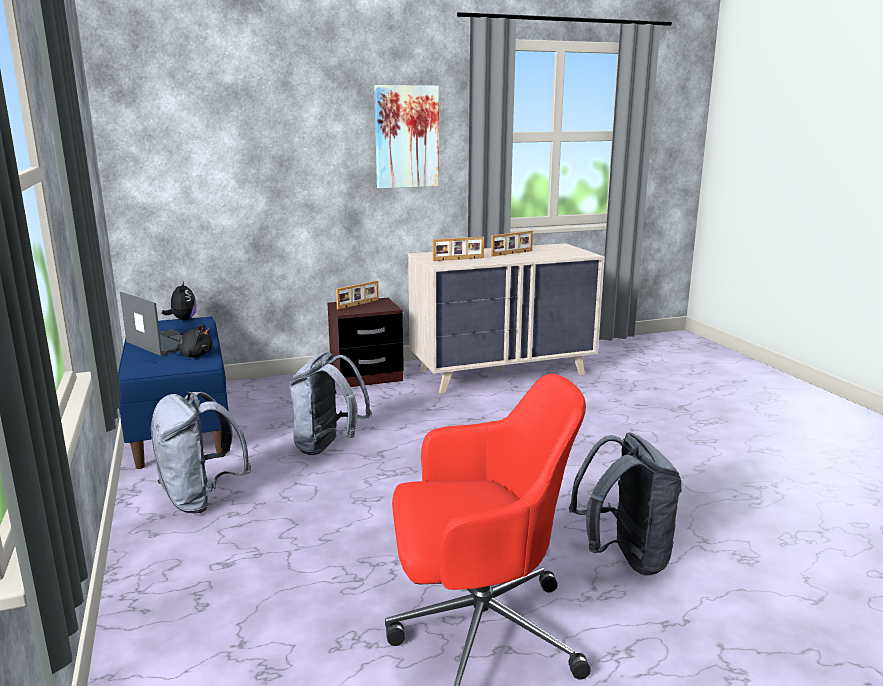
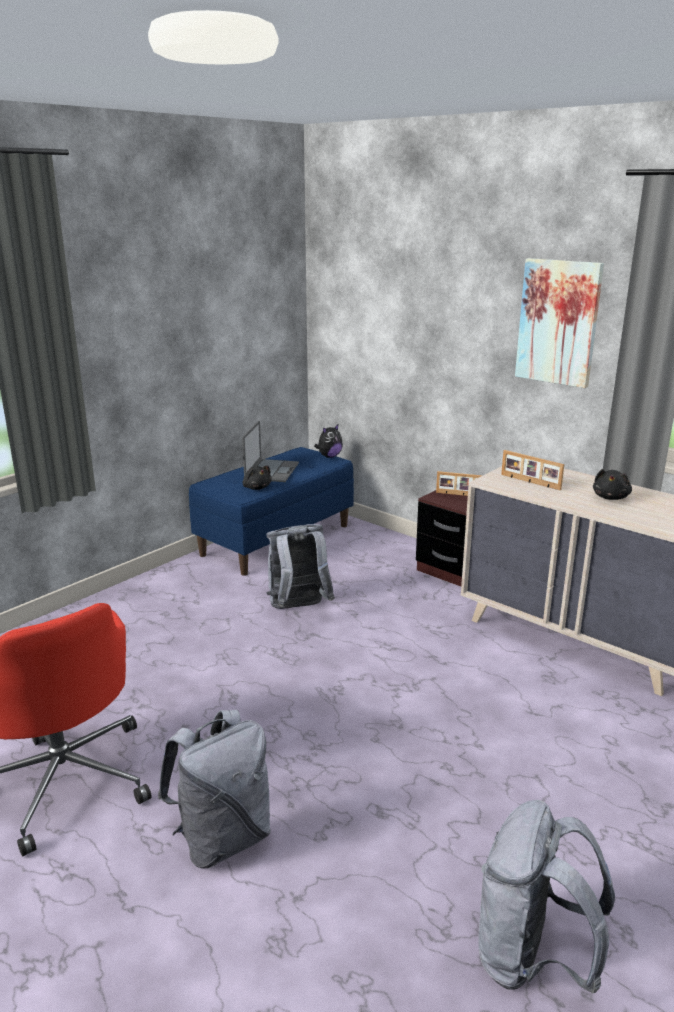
camera: 60 degrees right, 5 degrees up
grey backpack [151,392,251,514] -> grey backpack moved to [478,800,615,993]
picture frame [491,231,533,257] -> black plush toy [593,469,632,500]

